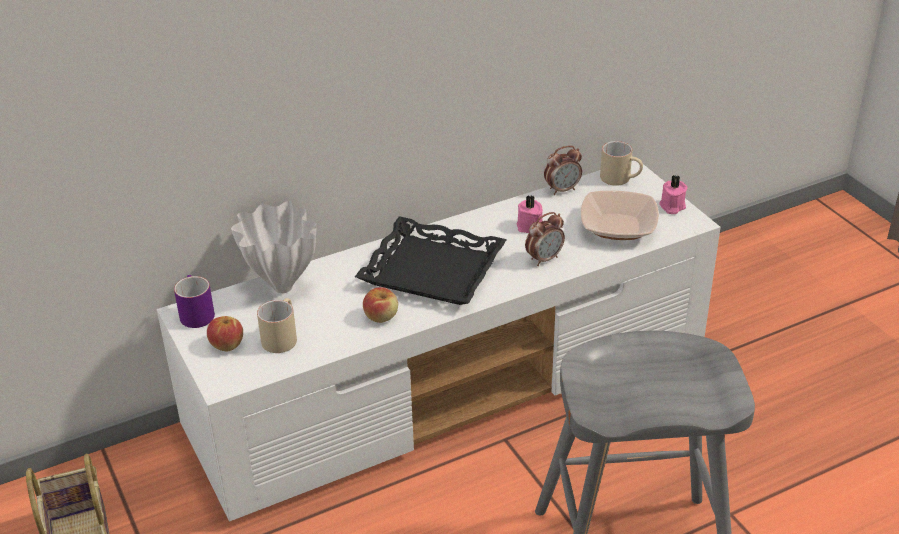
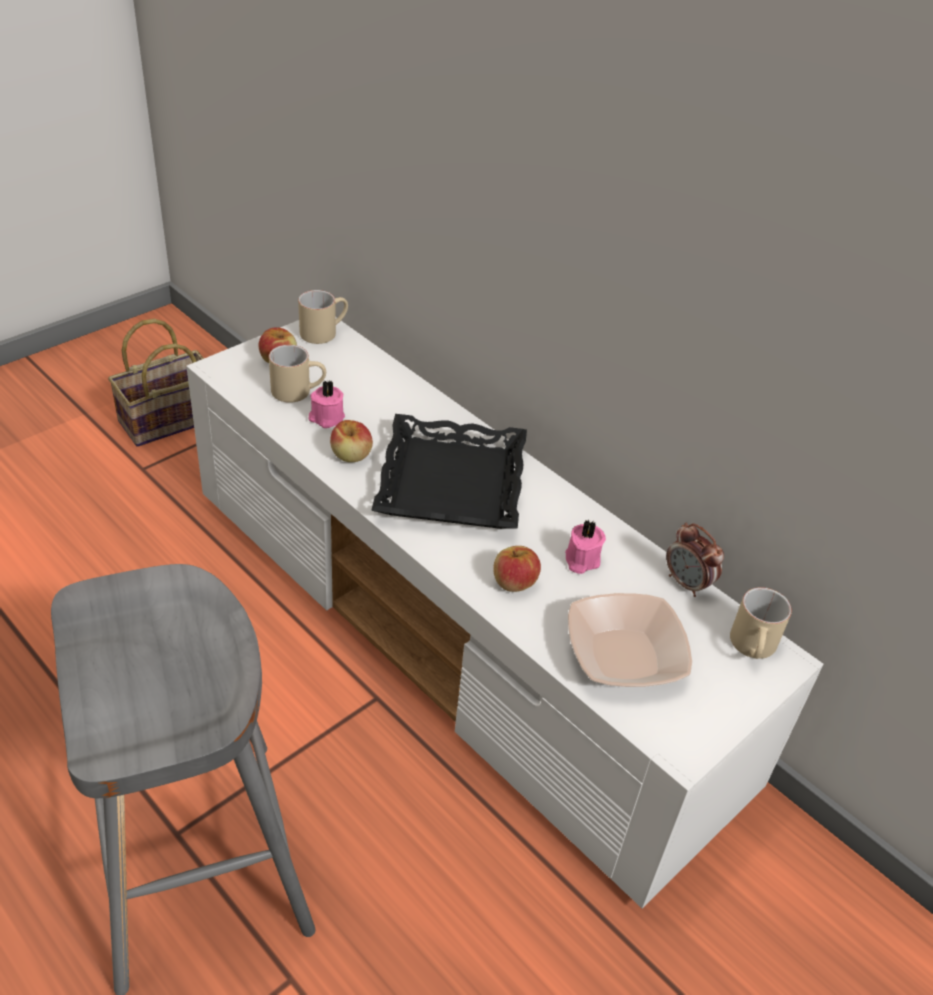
camera: 70 degrees right, 5 degrees up
purple mug [174,275,215,328] -> beige mug [298,290,348,344]
white vase [231,201,316,293] -> none
alarm clock [525,212,565,266] -> apple [493,546,541,592]
pink candle [659,175,688,214] -> pink candle moved to [308,380,345,428]

